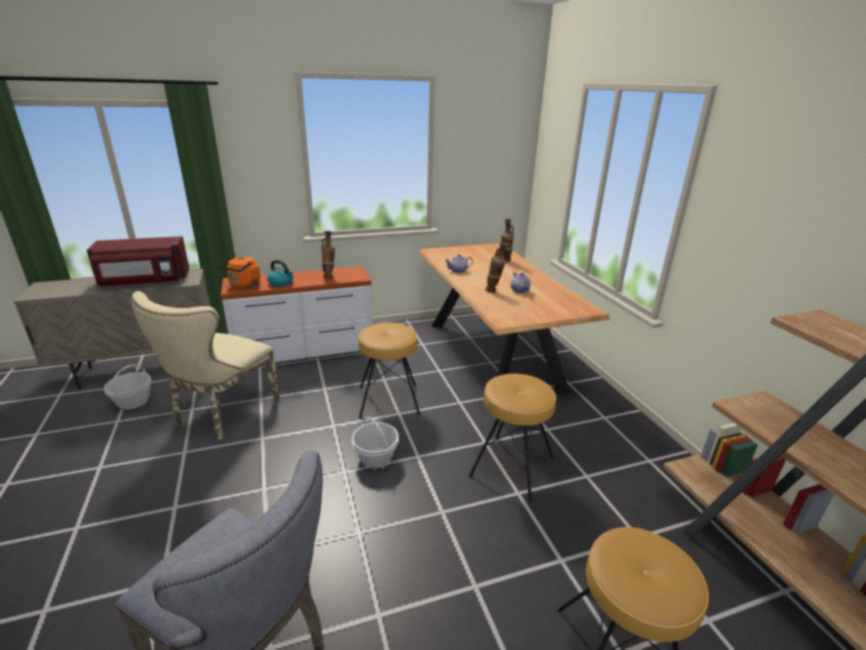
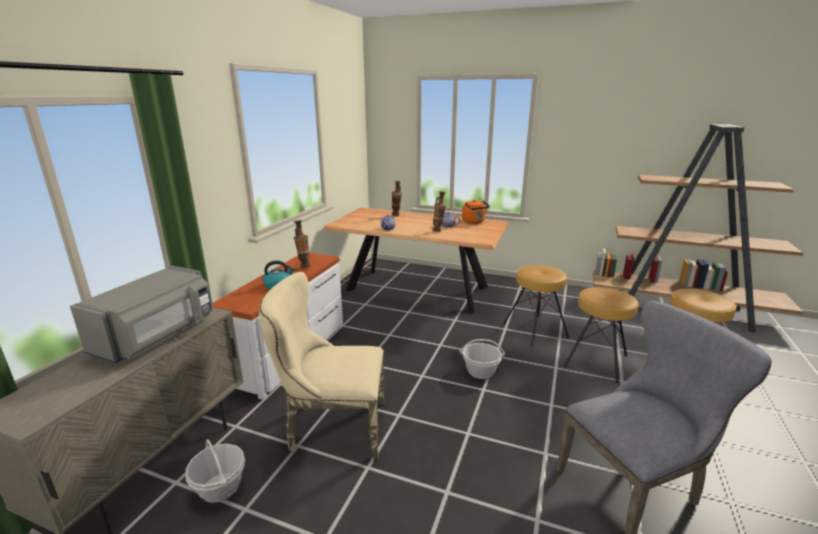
camera: 50 degrees left, 5 degrees down
red microwave [87,236,189,286] -> grey microwave [70,266,213,363]
beige chair [131,291,280,440] -> beige chair turned 120 degrees clockwise [259,272,385,459]
orange kettle [219,256,260,288] -> orange kettle moved to [462,200,490,224]
brown stool [358,323,420,419] -> brown stool moved to [563,287,639,383]

